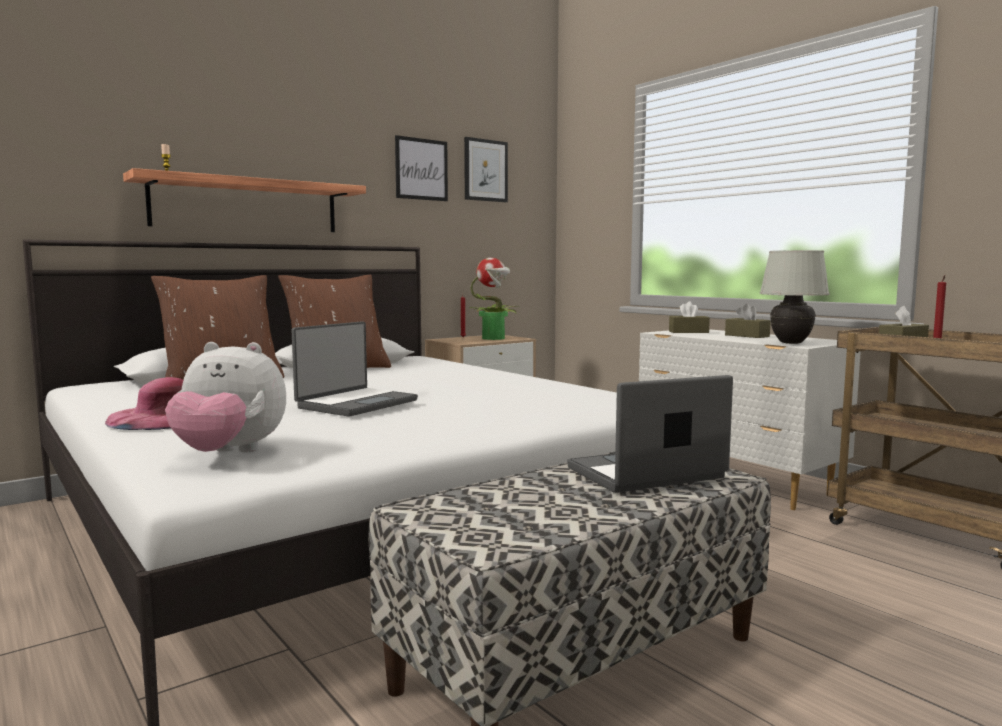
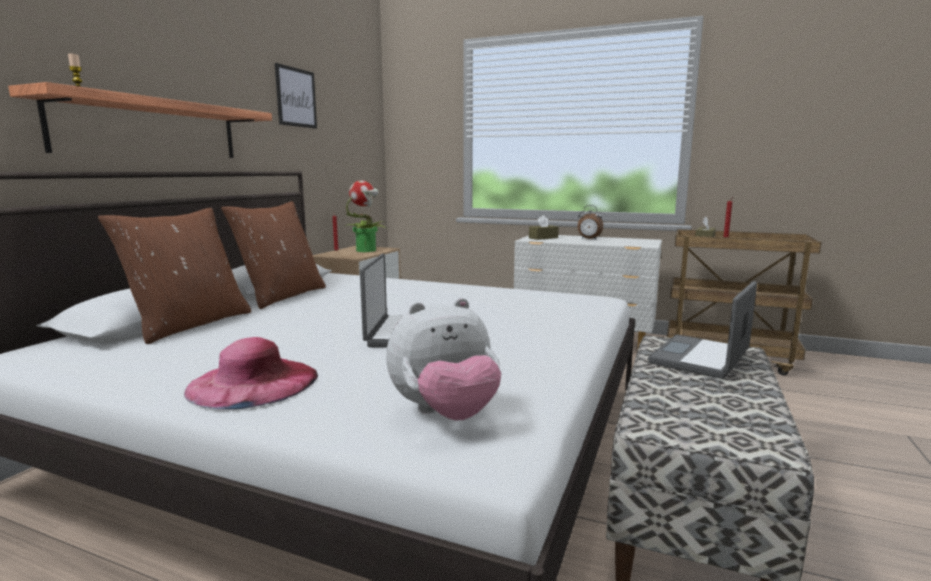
camera: 30 degrees left, 5 degrees up
picture [464,137,508,202] -> none
brown tissue box [725,303,771,338] -> alarm clock [578,205,603,240]
white table lamp [759,250,829,344] -> none

